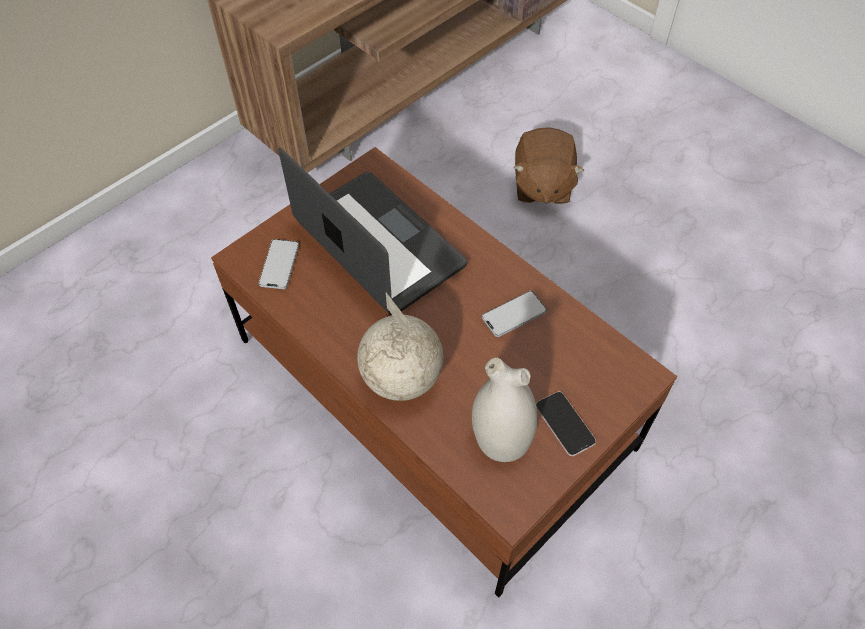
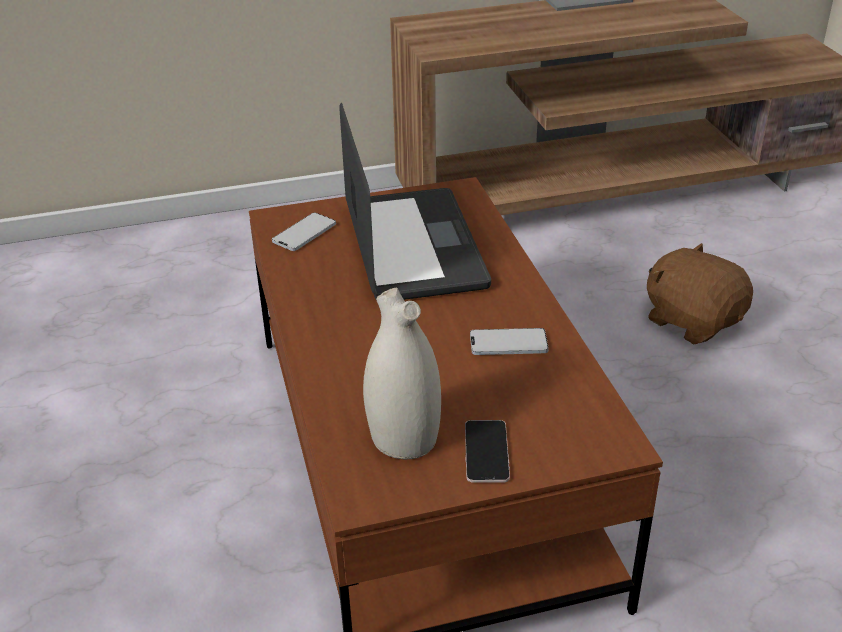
camera: 30 degrees right, 20 degrees down
globe [357,293,443,401] -> none
brown plush toy [514,127,584,204] -> brown plush toy turned 105 degrees clockwise [647,243,753,344]

